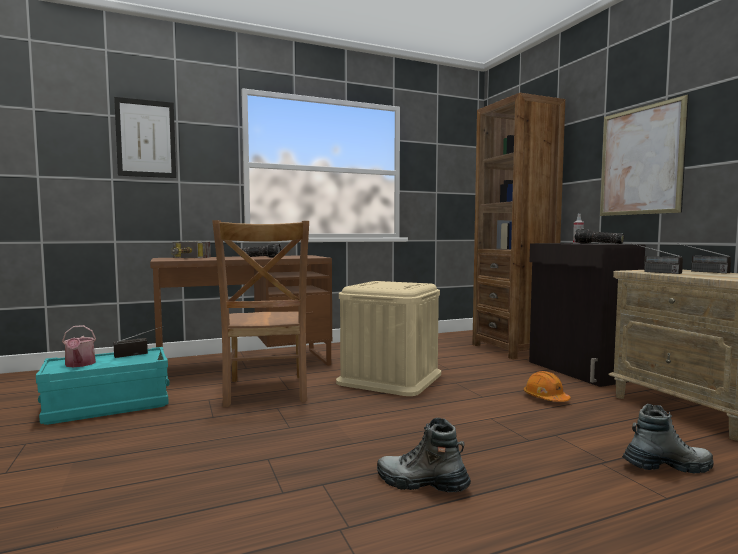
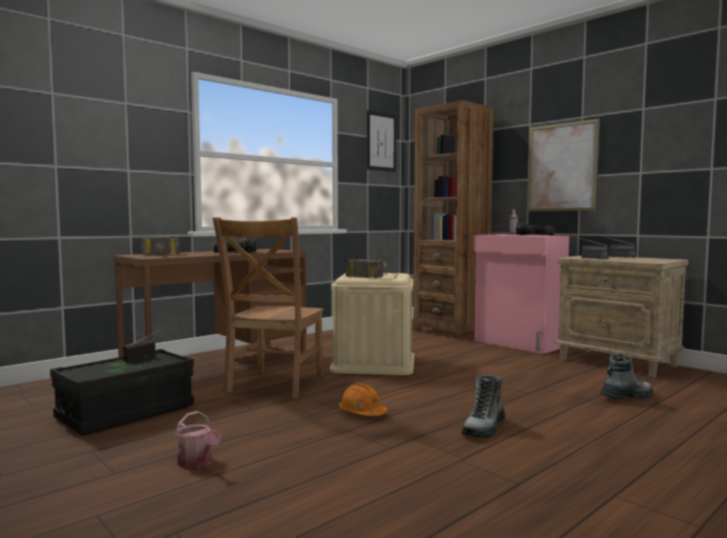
camera: 20 degrees left, 0 degrees up
turquoise storage box [36,347,170,425] -> black storage box [50,349,194,435]
watering can [62,325,96,367] -> watering can moved to [175,411,220,468]
picture [114,97,176,178] -> picture moved to [367,110,396,172]
brown chair [212,220,309,407] -> brown chair turned 45 degrees clockwise [213,217,324,399]
boot [377,418,471,492] -> boot turned 60 degrees counterclockwise [461,374,505,438]
orange hard hat [524,371,571,402] -> orange hard hat moved to [339,383,388,416]
black cabinet [529,243,645,387] -> pink cabinet [474,234,569,354]
none -> hammer [346,259,386,278]

